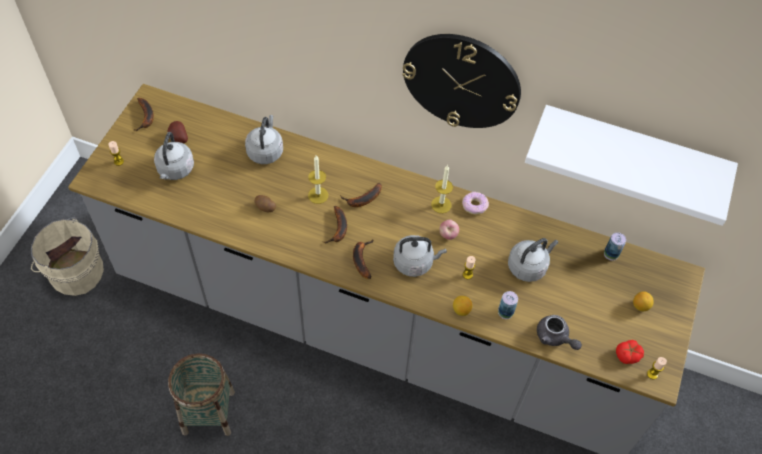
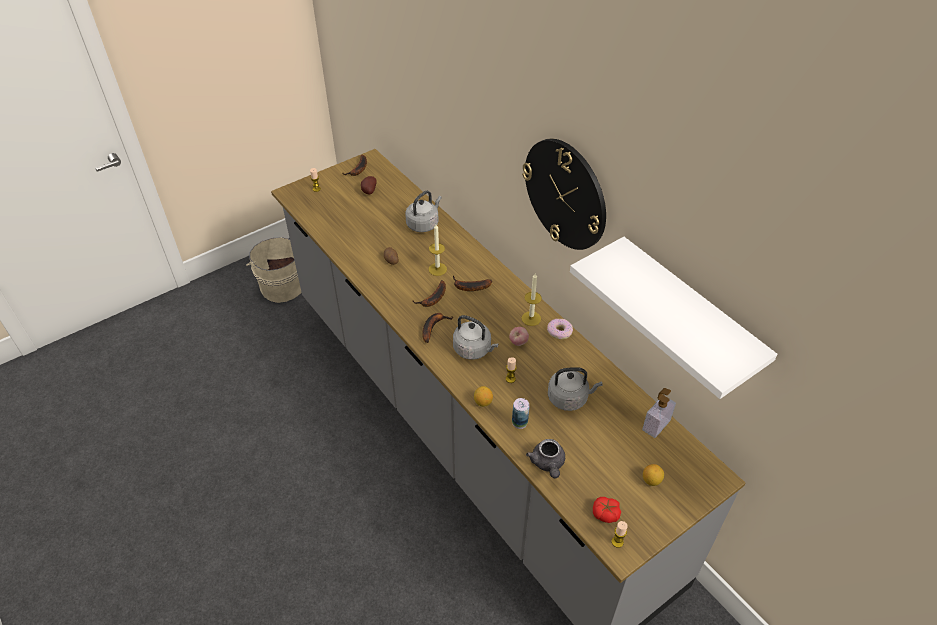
camera: 35 degrees right, 10 degrees down
grey kettle [154,132,194,180] -> none
basket [168,353,235,436] -> none
can [604,232,626,261] -> soap dispenser [642,388,676,438]

